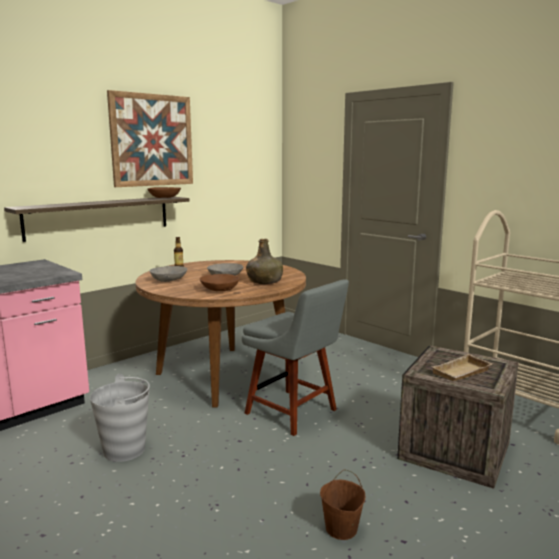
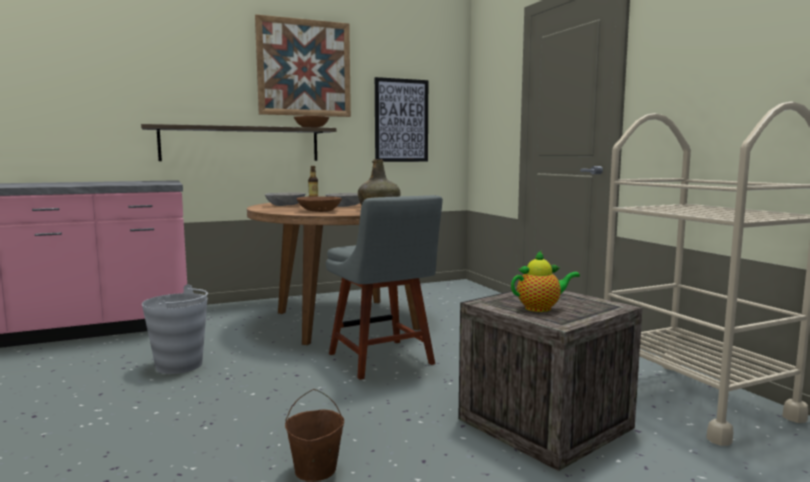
camera: 20 degrees right, 5 degrees down
beige tray [431,354,493,381] -> teapot [511,250,580,312]
none -> picture [375,77,428,162]

